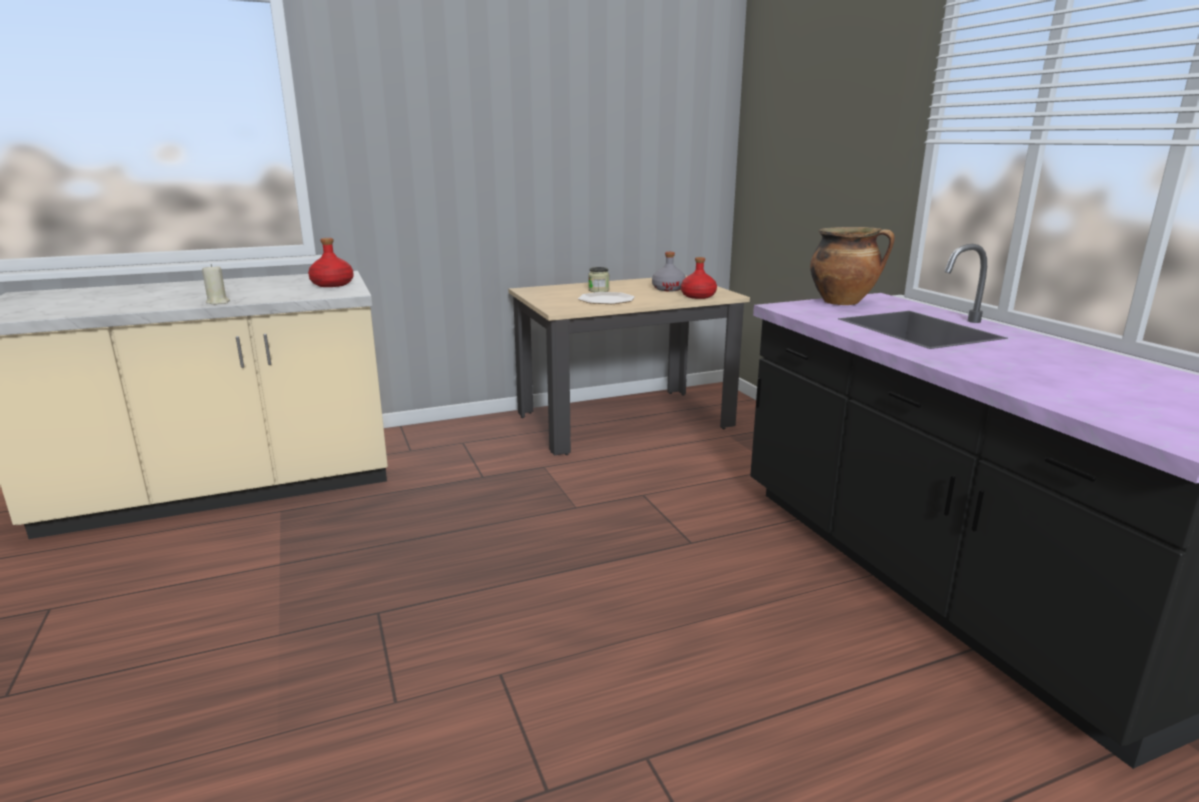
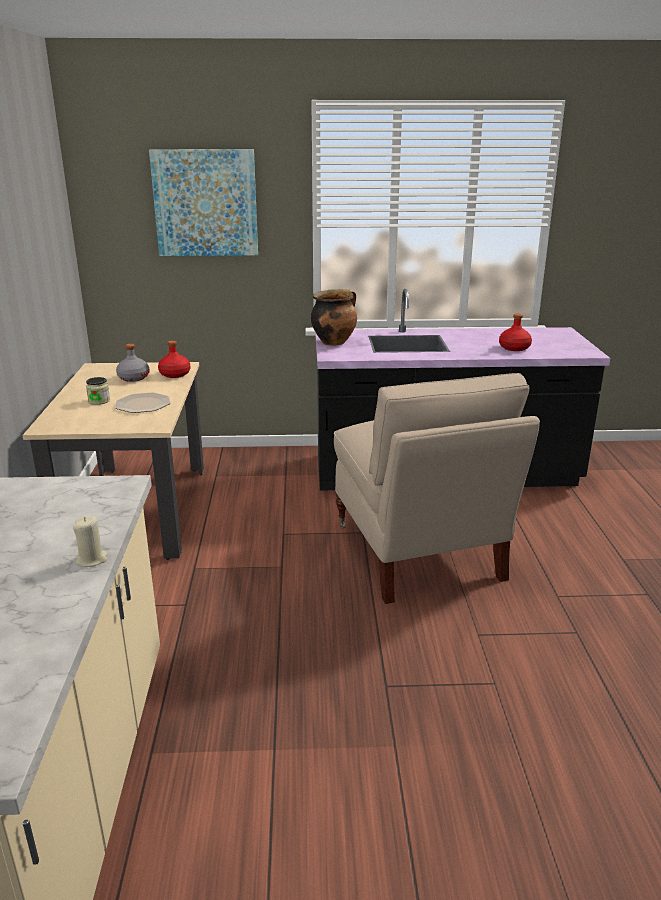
camera: 70 degrees left, 5 degrees up
red bottle [308,238,354,287] -> red bottle moved to [499,314,532,351]
none -> picture [149,149,258,256]
none -> beige chair [334,373,540,604]

